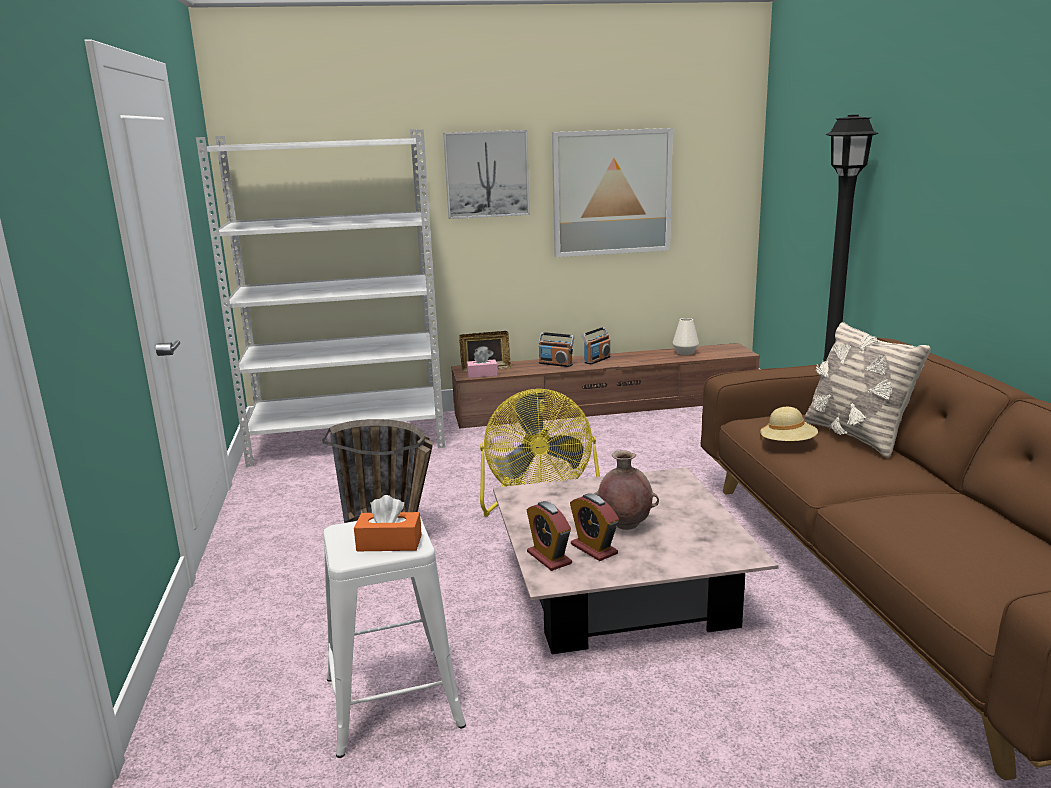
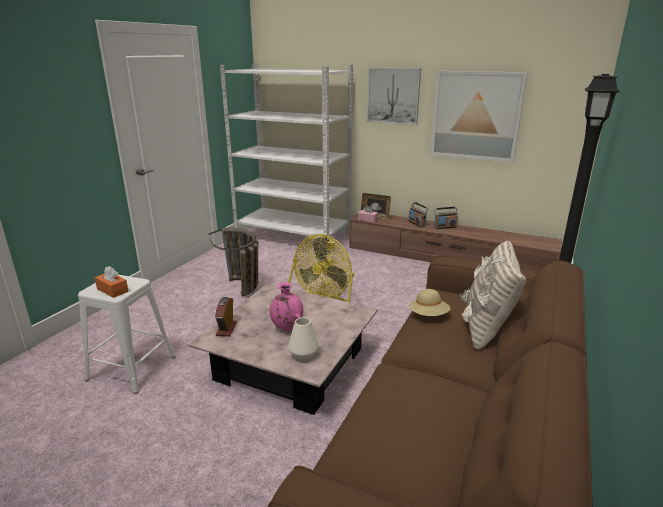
camera: 35 degrees right, 5 degrees up
alarm clock [570,493,619,561] -> none
brown vase [594,450,659,530] -> pink vase [270,282,303,331]
white vase [672,318,699,355] -> white vase moved to [288,317,319,361]

